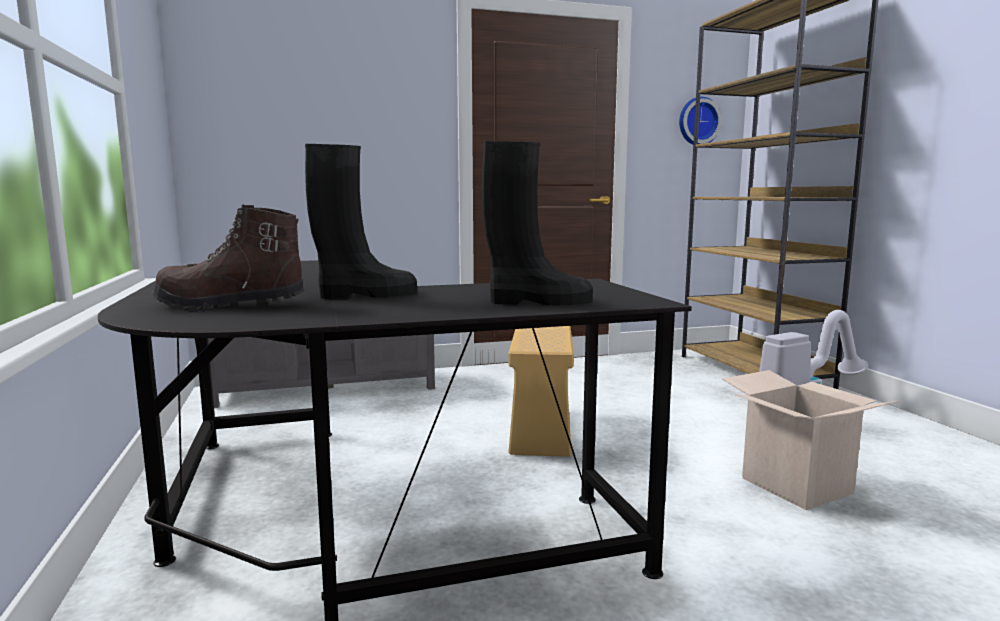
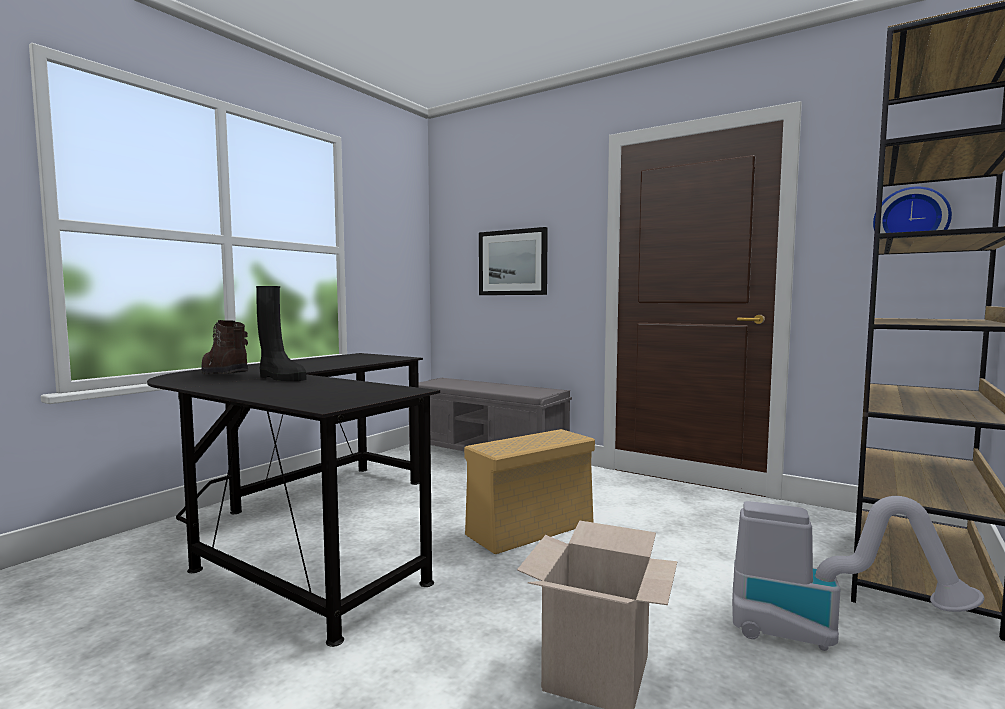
camera: 50 degrees right, 5 degrees down
black boot [482,141,593,305] -> none
none -> picture [479,227,548,295]

